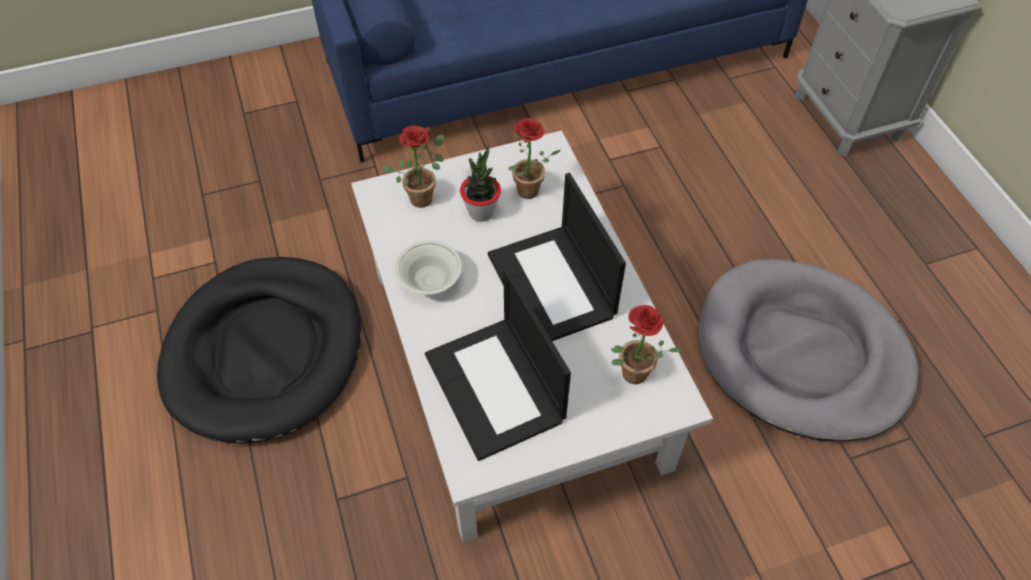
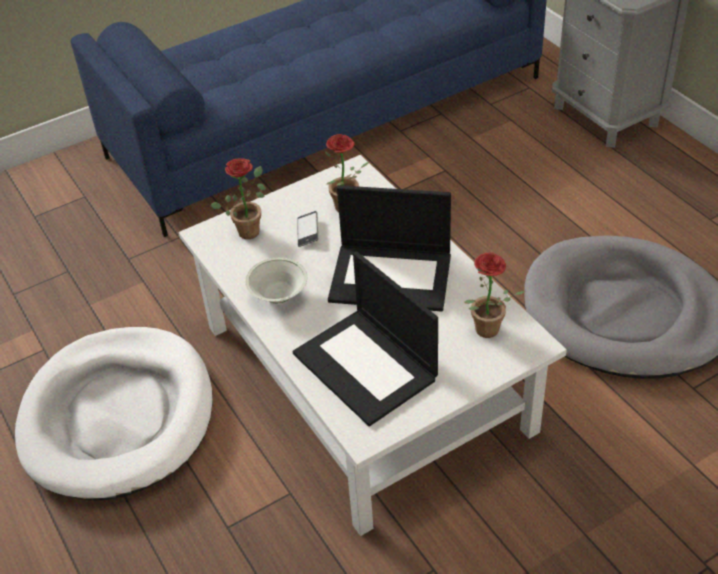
camera: 10 degrees left, 10 degrees down
black dog bed [157,257,361,443] -> white dog bed [15,327,213,500]
potted plant [460,146,501,222] -> phone [297,211,318,247]
laptop [488,173,626,341] -> laptop turned 45 degrees counterclockwise [328,185,451,312]

